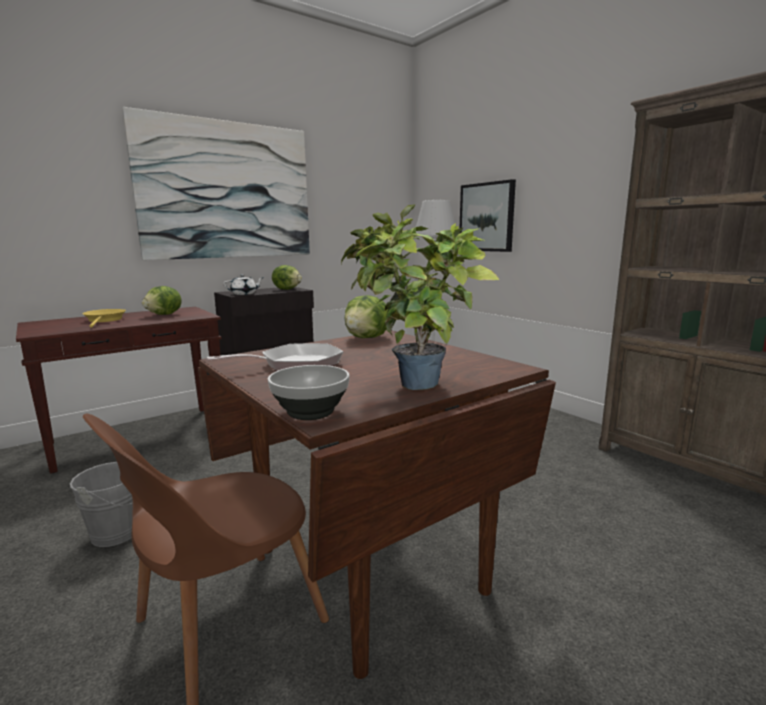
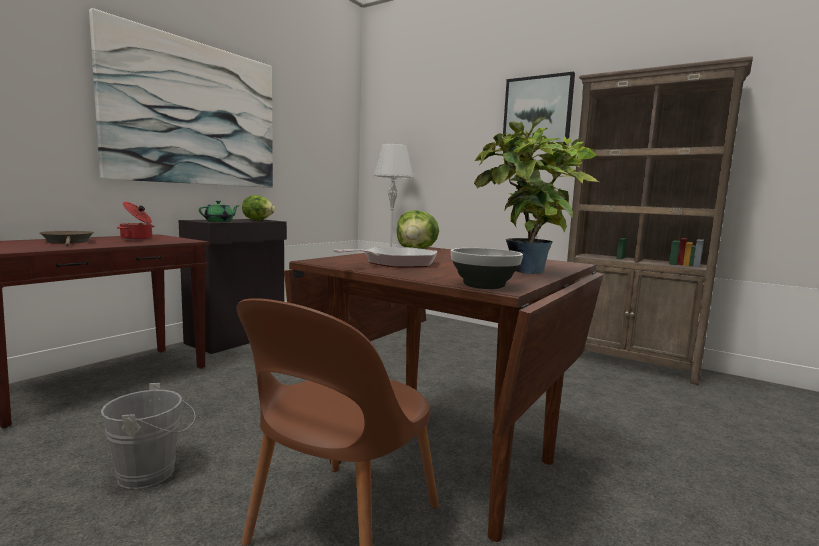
camera: 20 degrees left, 5 degrees down
yellow frying pan [82,309,126,328] -> brown frying pan [40,231,94,247]
lettuce [142,286,181,315] -> cooking pot [117,202,155,241]
white teapot [223,274,264,295] -> green teapot [199,201,240,222]
picture [459,179,516,252] -> picture moved to [503,72,575,145]

